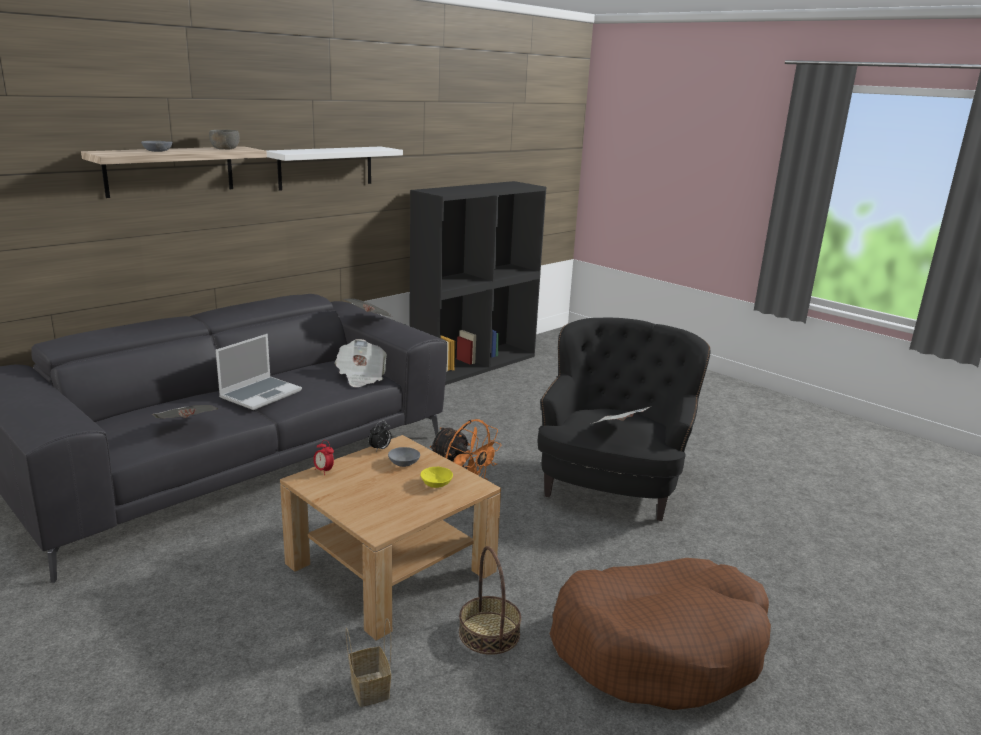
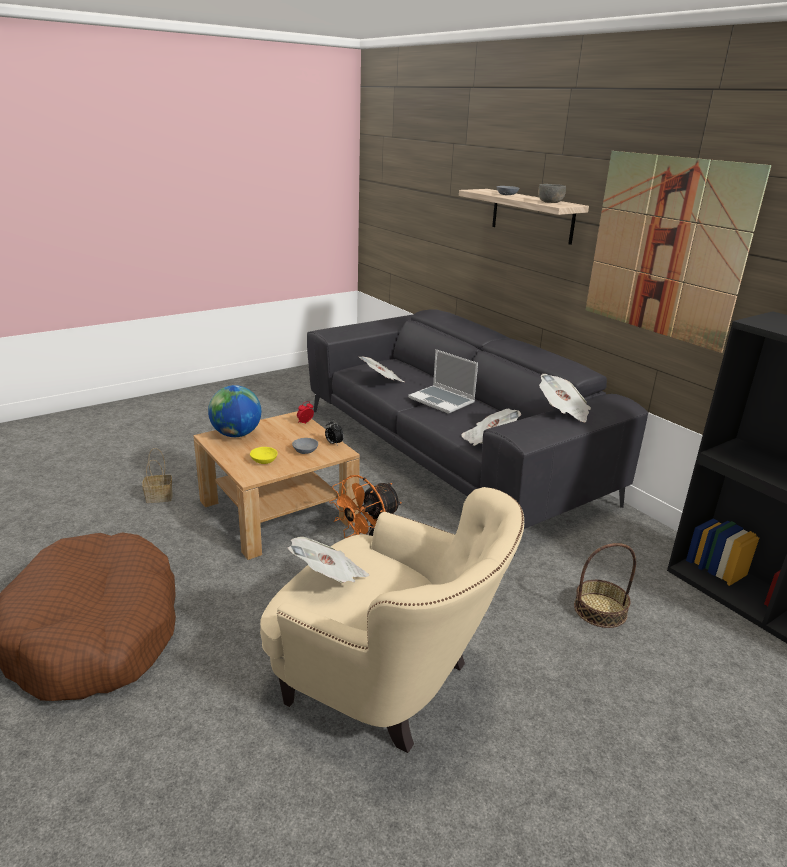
camera: 100 degrees right, 5 degrees up
white shelf [266,146,403,191] -> picture [586,151,772,353]
basket [459,546,521,655] -> basket moved to [574,543,636,628]
black armchair [538,318,711,521] -> beige armchair [260,487,524,753]
none -> globe [208,385,261,437]

